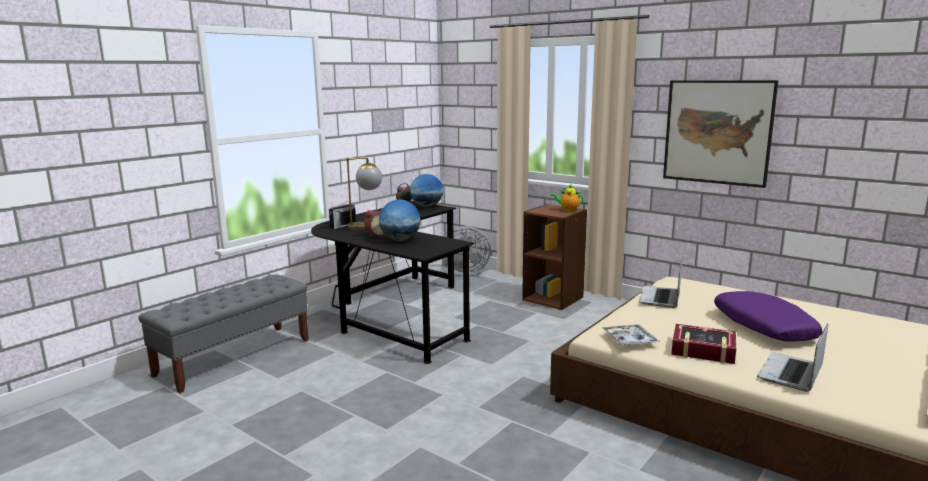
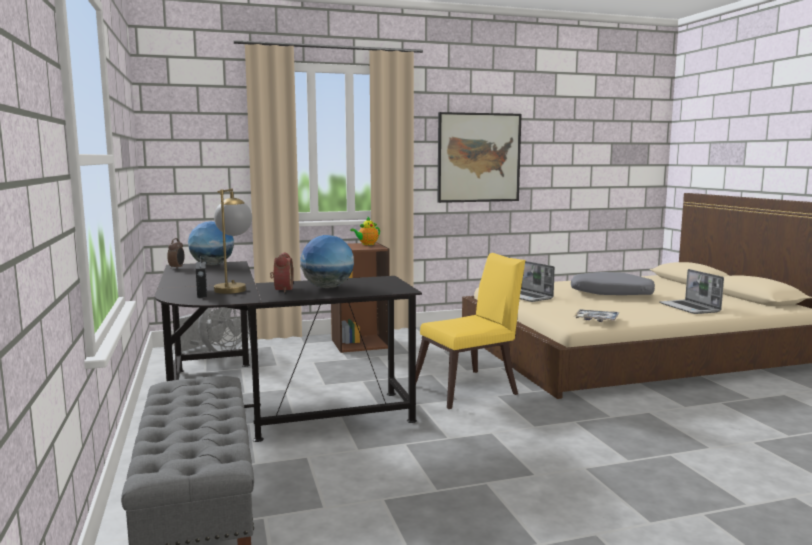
camera: 55 degrees left, 5 degrees down
book [671,324,736,364] -> none
purple pillow [714,291,823,341] -> grey pillow [571,272,655,295]
none -> yellow chair [415,253,525,409]

